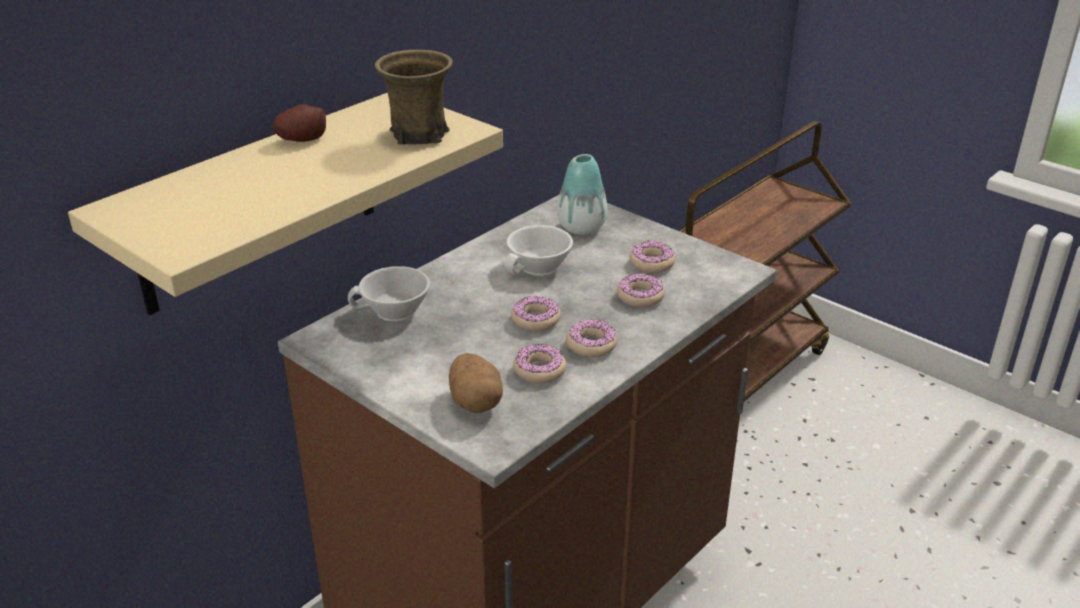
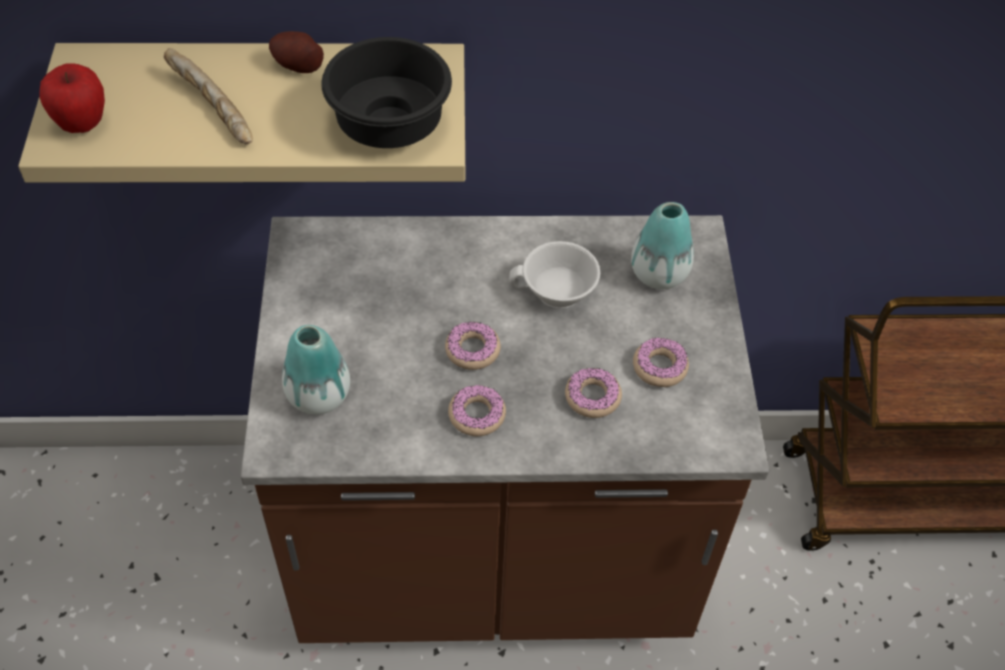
camera: 45 degrees right, 20 degrees up
white cup [348,266,430,321] -> none
brown mug [375,50,453,145] -> black bowl [321,37,452,148]
potato [449,353,503,413] -> vase [282,325,350,415]
donut [513,344,567,383] -> none
none -> apple [40,64,105,133]
none -> bread [164,48,253,144]

